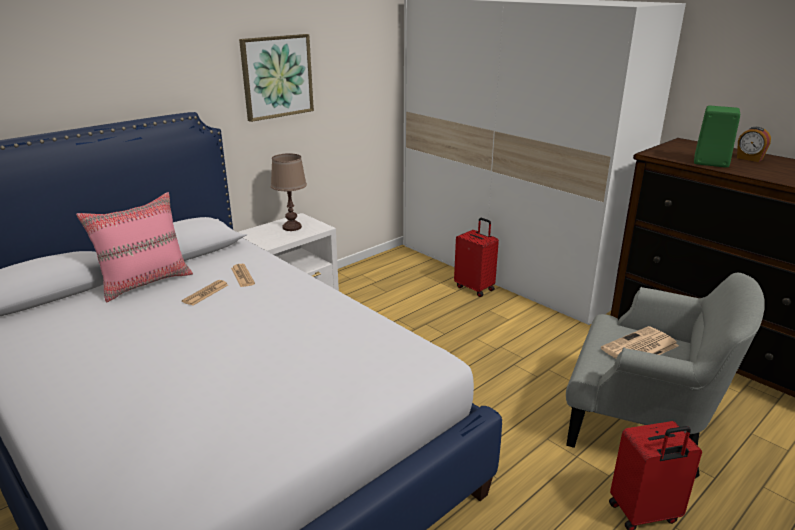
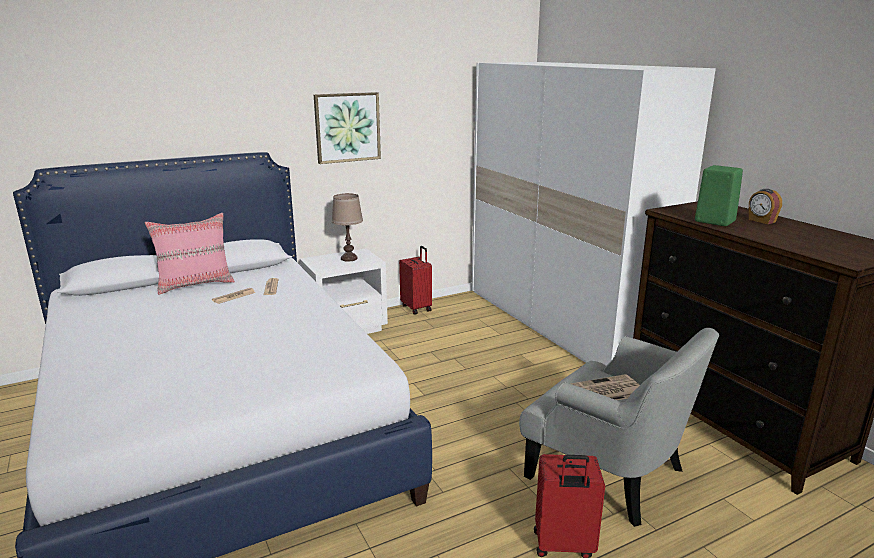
camera: 15 degrees right, 5 degrees down
red suitcase [454,218,499,297] -> red suitcase moved to [399,246,432,315]

